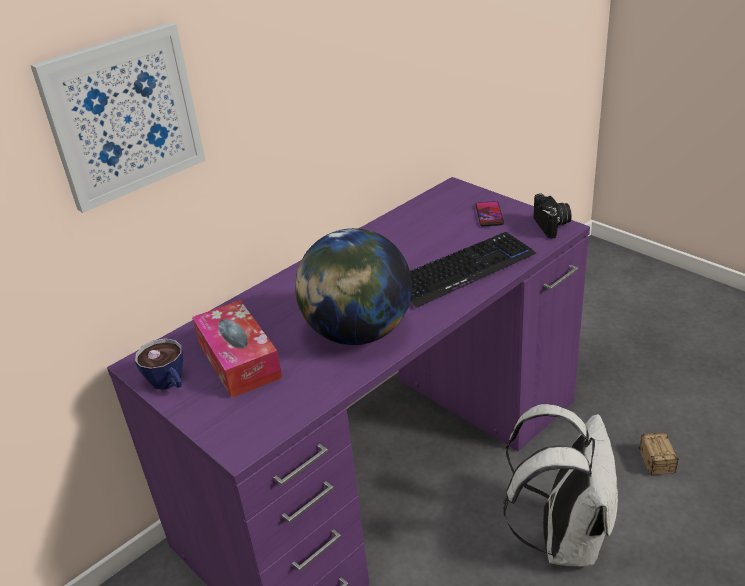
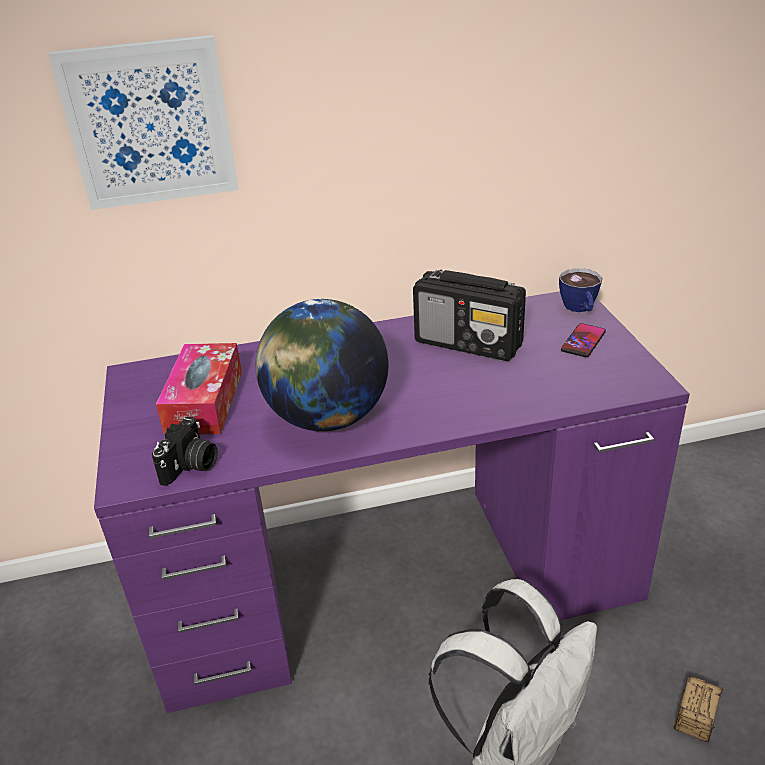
camera: 30 degrees right, 0 degrees up
cup [135,338,183,390] -> cup moved to [559,268,602,312]
keyboard [410,232,536,308] -> none
camera [533,193,572,239] -> camera moved to [152,417,218,486]
none -> radio [413,269,526,361]

